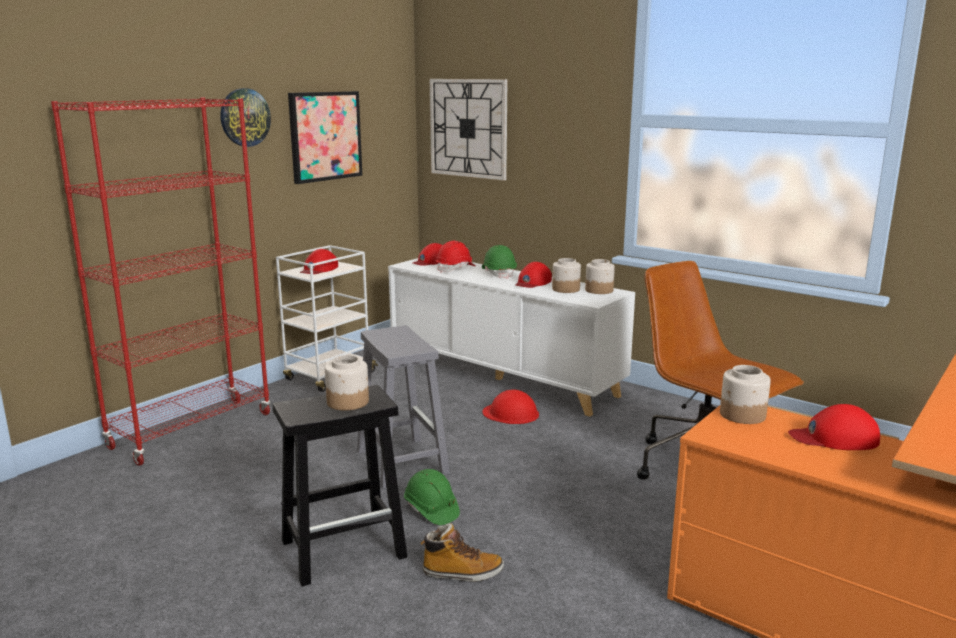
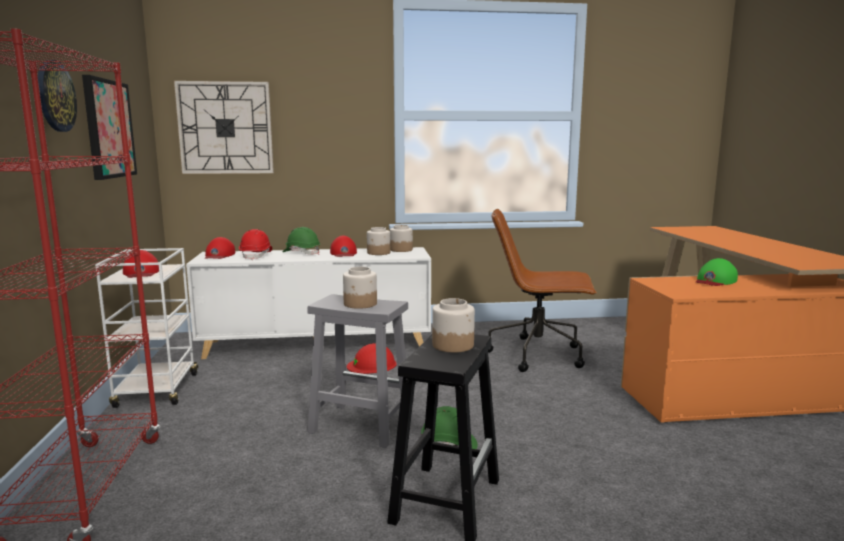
camera: 45 degrees left, 5 degrees down
boot [421,523,504,582] -> none
jar [720,365,771,424] -> jar moved to [343,267,377,309]
red cap [788,404,880,450] -> green cap [696,258,738,286]

